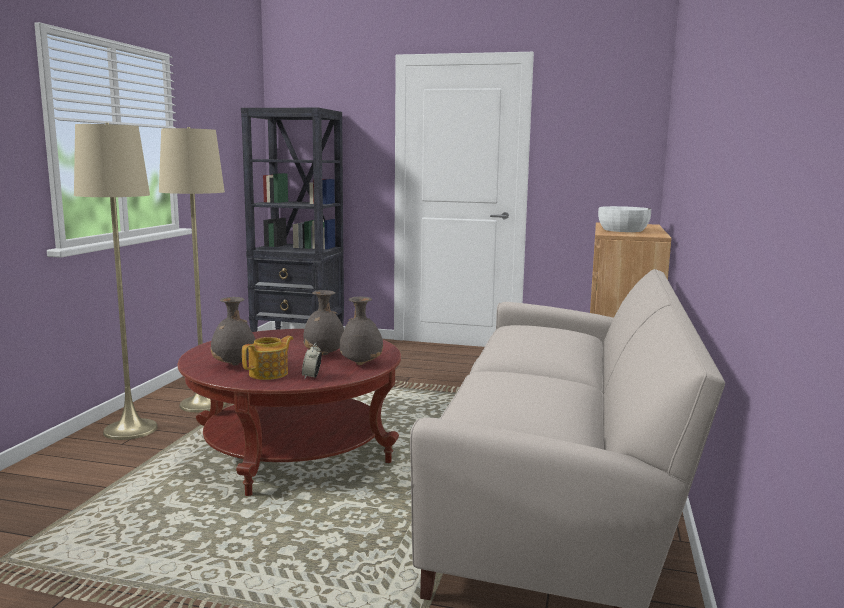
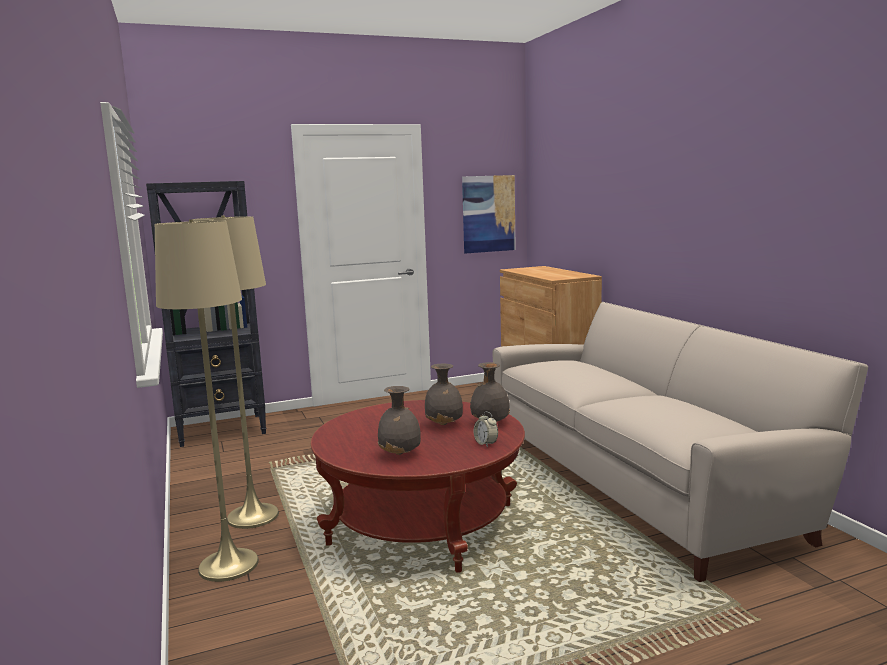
camera: 35 degrees left, 0 degrees up
teapot [242,336,293,380] -> none
white bowl [598,206,651,232] -> none
none -> picture [462,175,516,254]

